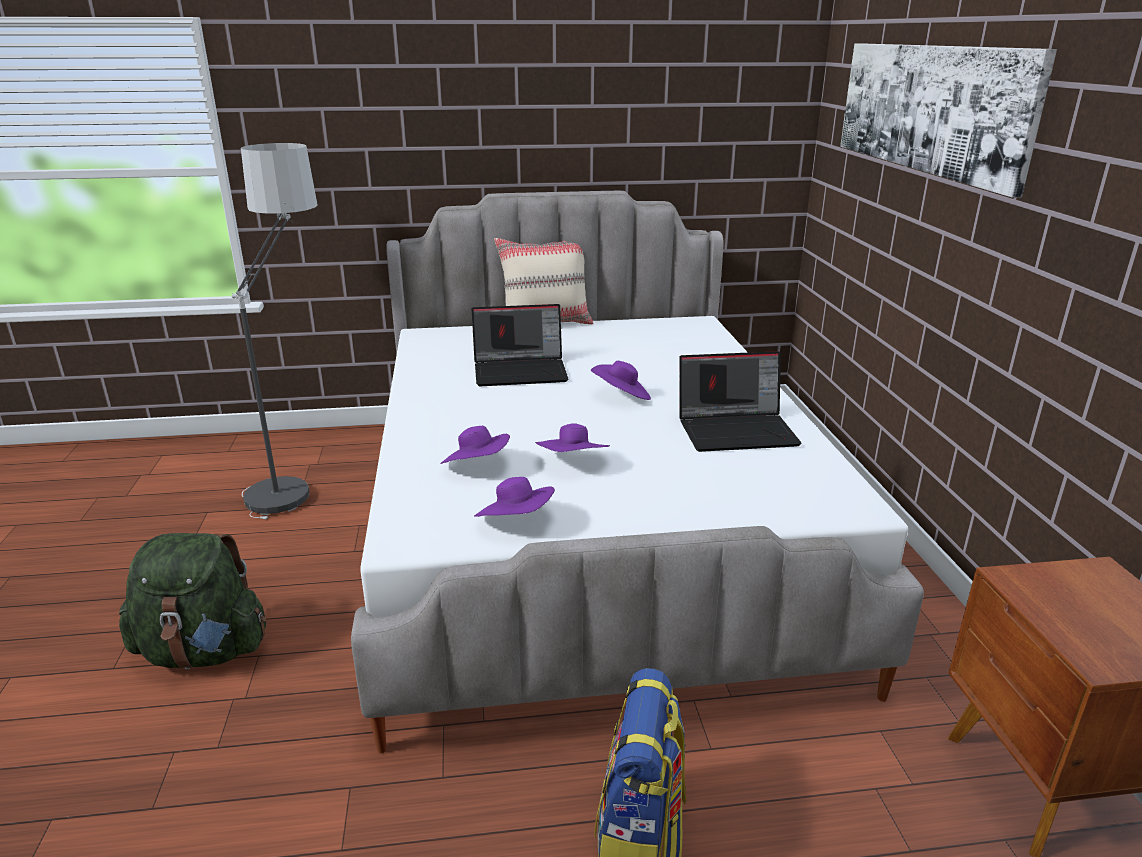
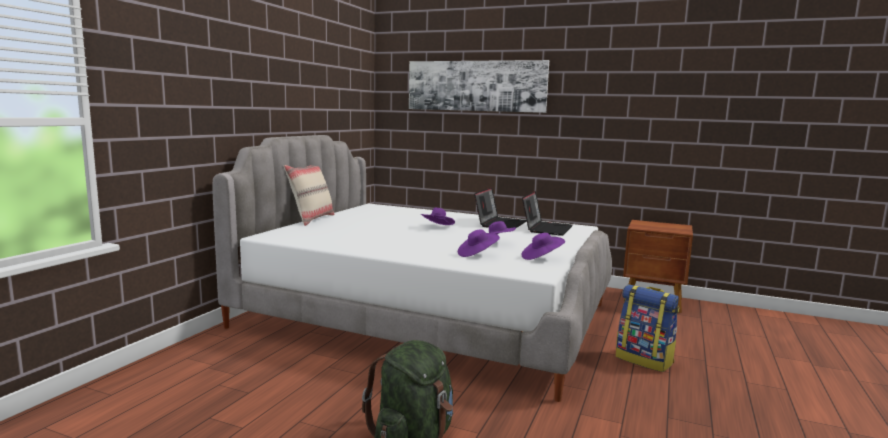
camera: 60 degrees left, 15 degrees down
floor lamp [232,143,318,519] -> none
laptop [472,304,568,386] -> laptop moved to [522,191,573,236]

